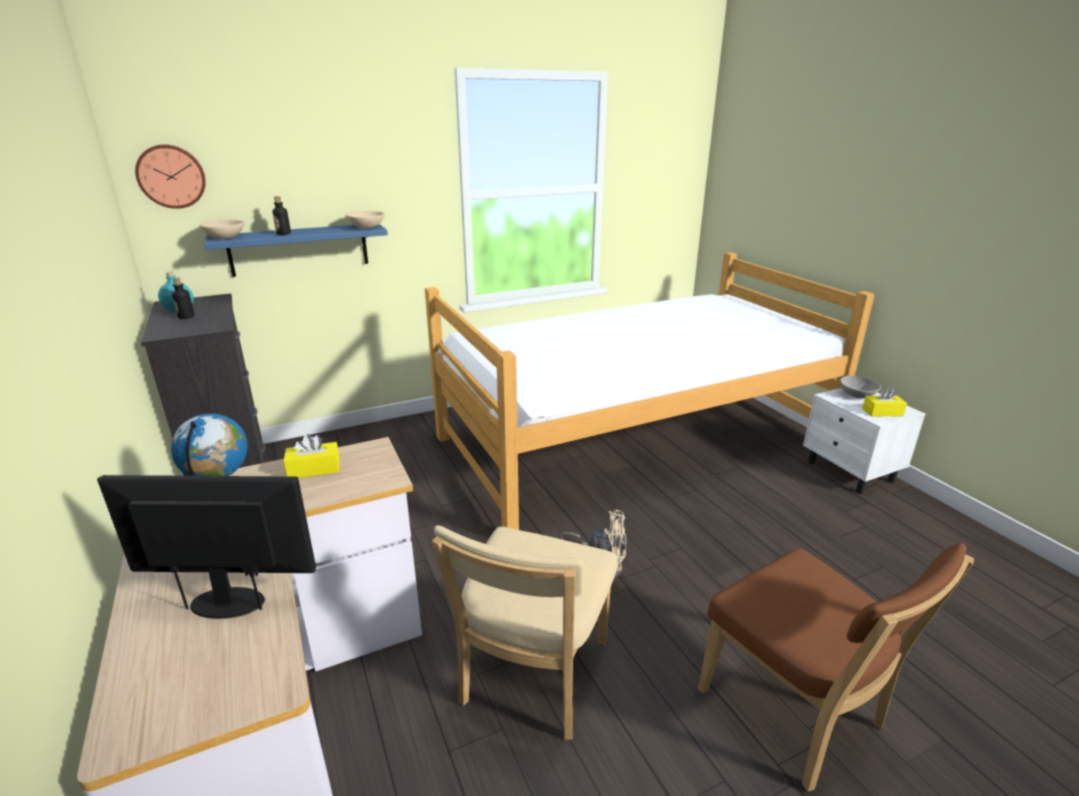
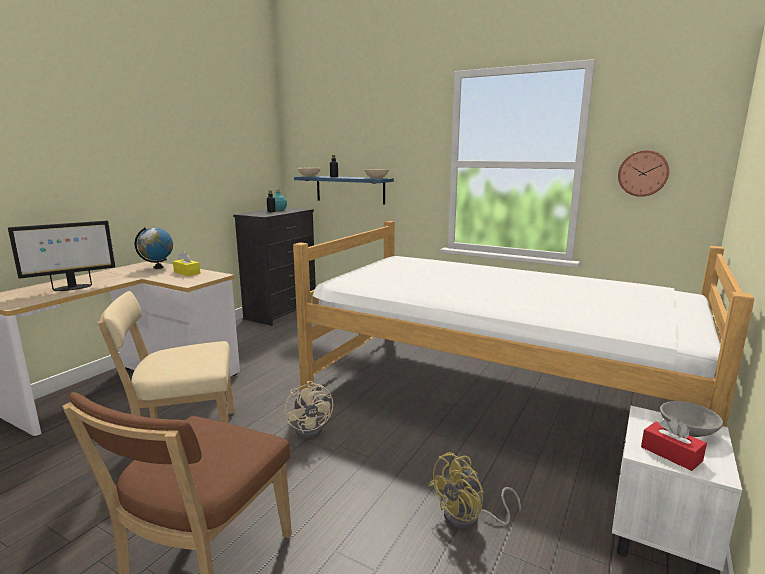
camera: 55 degrees right, 10 degrees down
monitor [97,475,316,619] -> monitor turned 90 degrees clockwise [8,221,115,291]
wall clock [135,144,206,209] -> wall clock moved to [618,150,669,197]
yellow tissue box [862,387,907,416] -> red tissue box [641,418,707,471]
none -> yellow fan [429,452,521,530]

